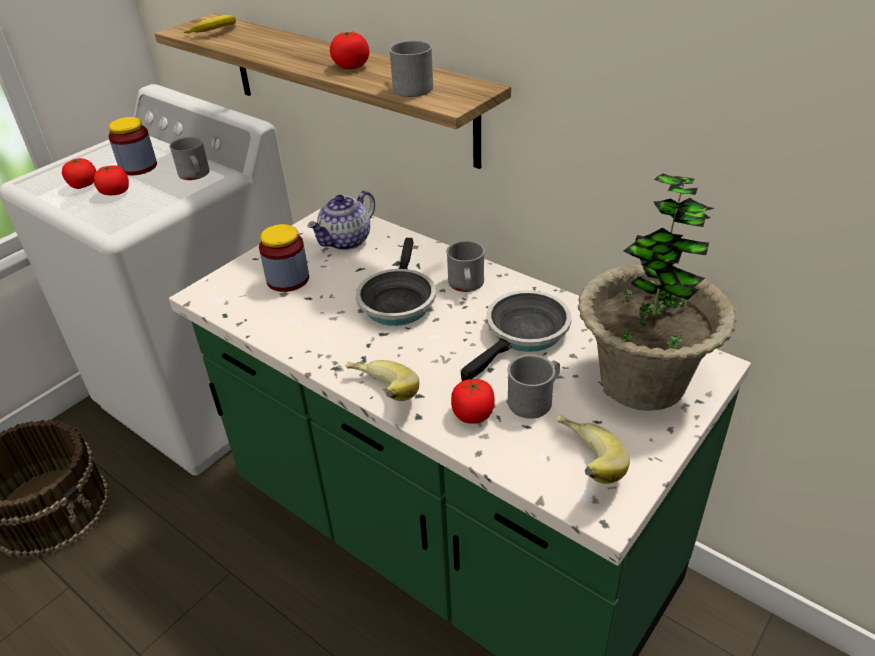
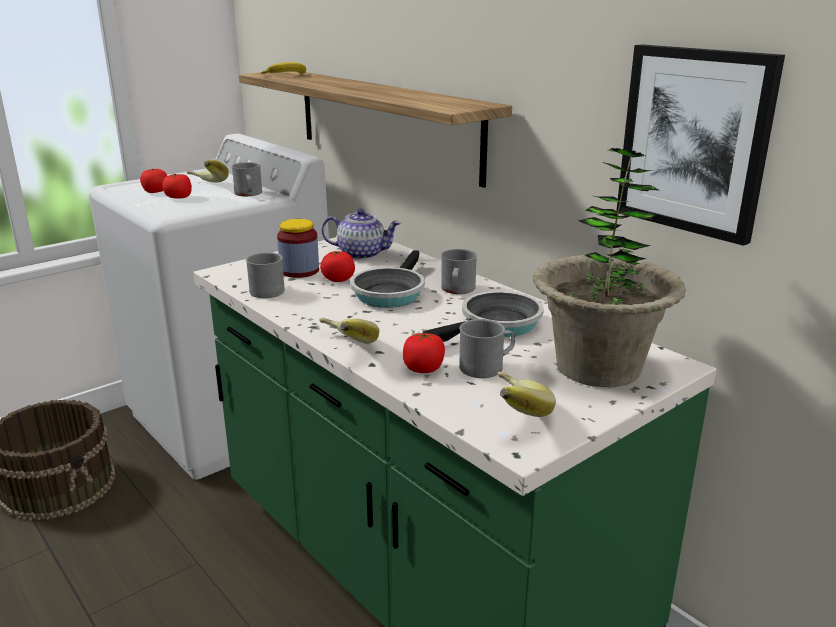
camera: 10 degrees right, 15 degrees down
jar [108,117,157,175] -> banana [187,159,229,183]
teapot [307,190,375,250] -> teapot turned 135 degrees counterclockwise [321,209,401,260]
tomato [330,31,369,69] -> tomato moved to [320,251,355,282]
grey mug [389,40,433,97] -> grey mug moved to [246,252,285,298]
none -> picture [616,45,785,246]

